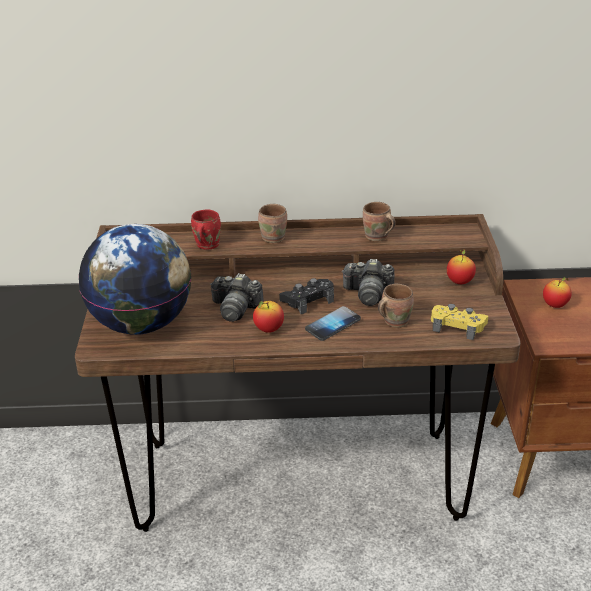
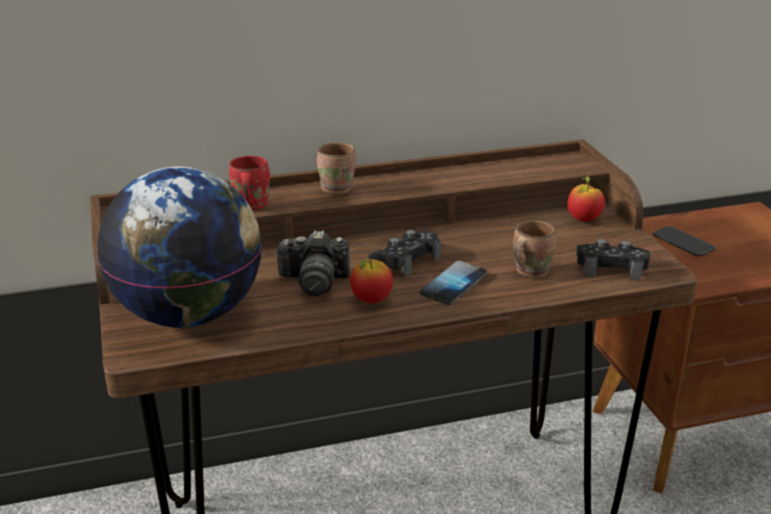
camera: 15 degrees left, 5 degrees down
camera [342,259,394,306] -> none
brown mug [363,202,396,241] -> none
yellow game controller [431,304,488,340] -> black game controller [576,239,650,281]
apple [543,277,572,308] -> phone [653,226,716,256]

